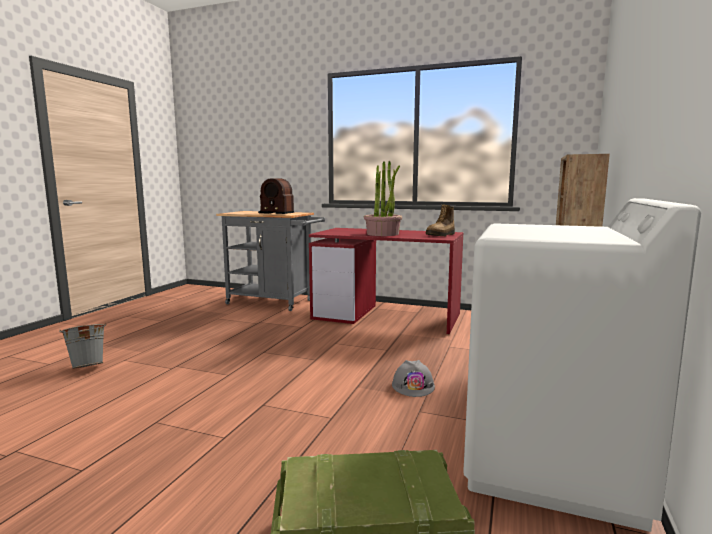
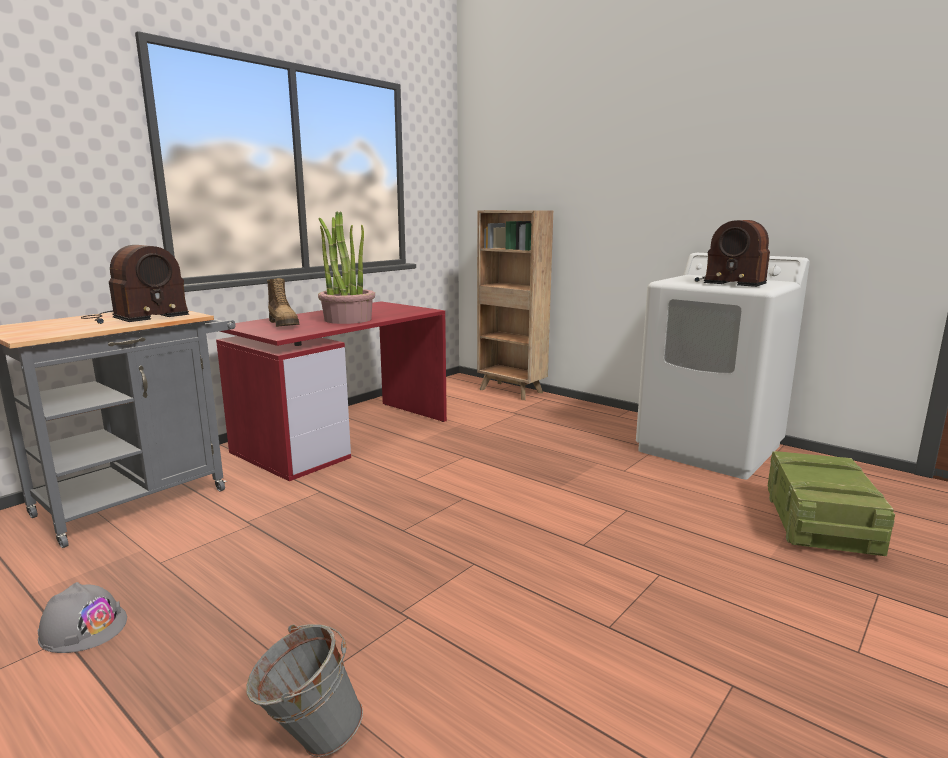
camera: 70 degrees left, 5 degrees up
grey hard hat [392,360,435,397] -> grey hard hat moved to [38,582,127,653]
boot [425,205,455,236] -> boot moved to [267,278,300,327]
none -> radio [695,220,770,287]

